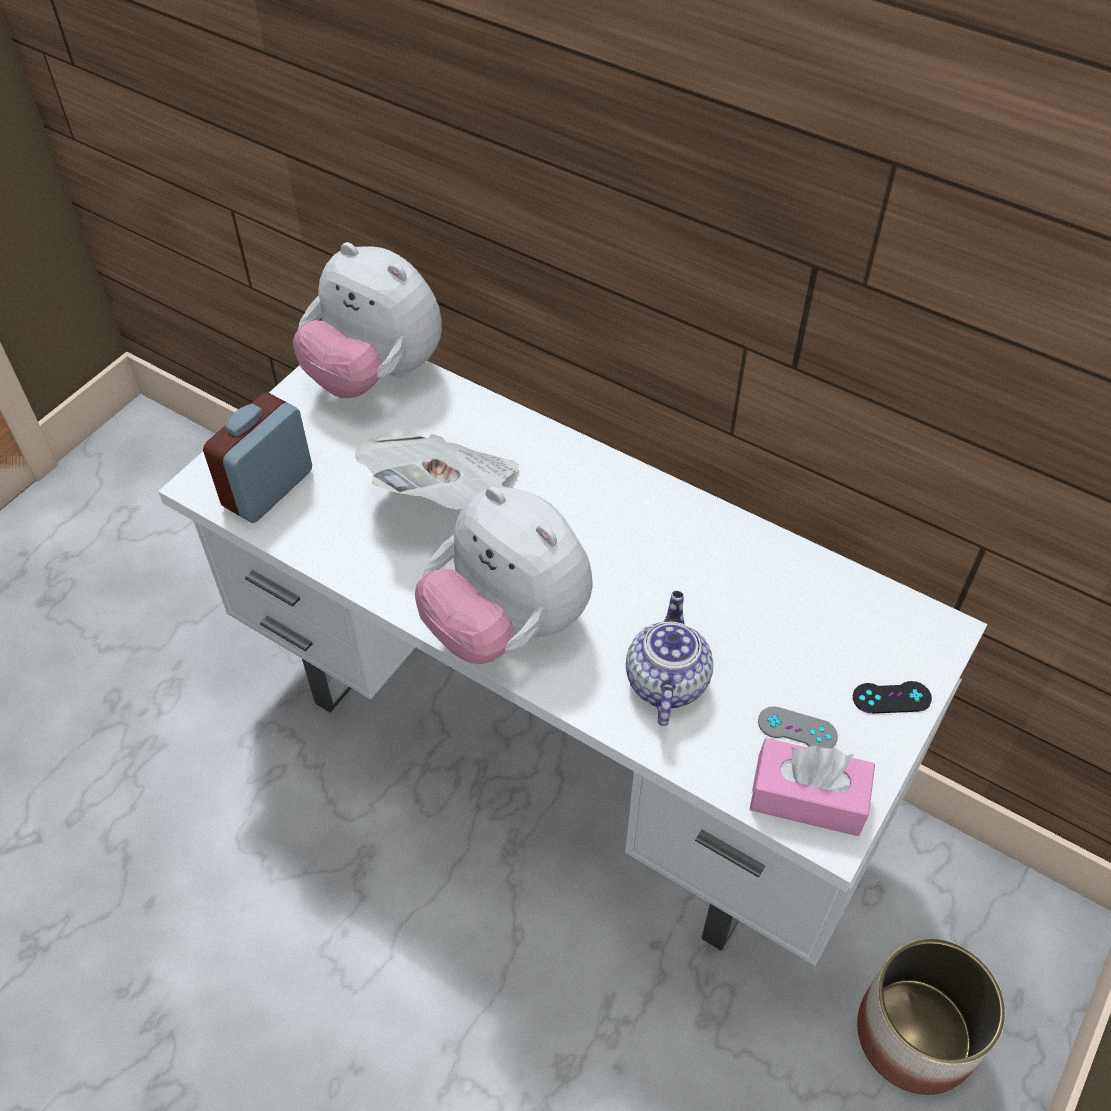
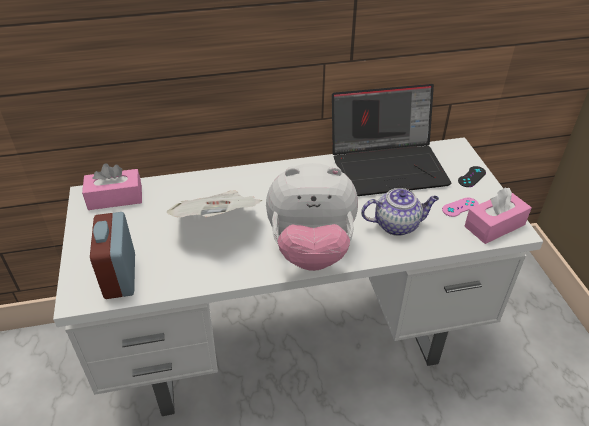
camera: 45 degrees left, 10 degrees down
plush toy [293,242,442,398] -> pink tissue box [82,163,142,210]
teapot [626,591,713,726] -> teapot turned 120 degrees clockwise [361,188,439,236]
grey game controller [758,706,838,748] -> pink game controller [442,198,479,217]
planter [857,939,1005,1095] -> none
none -> laptop [332,84,451,196]

